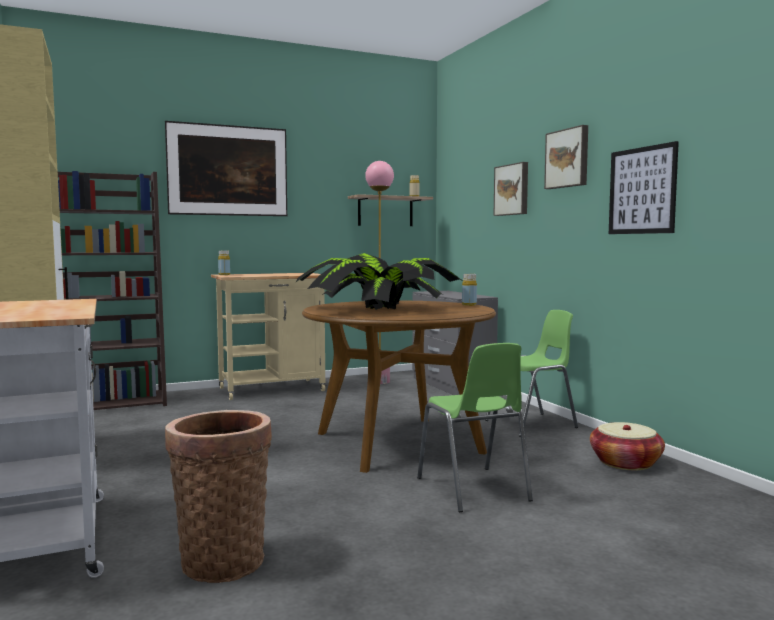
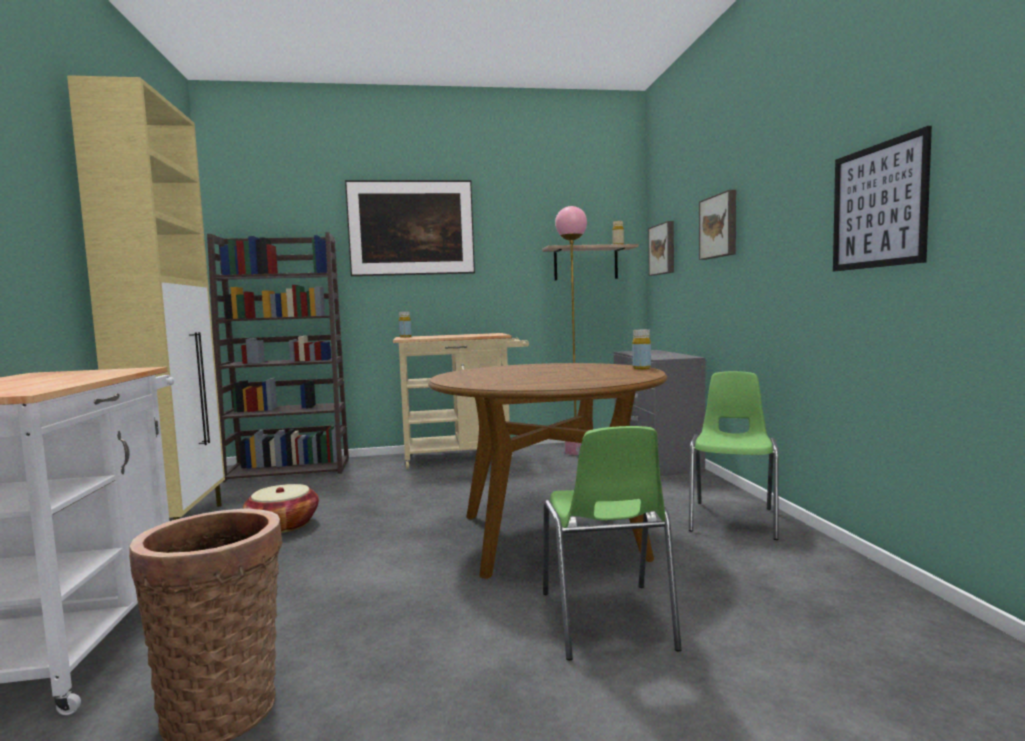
camera: 15 degrees right, 0 degrees up
potted plant [296,253,464,310] -> none
green chair [485,310,578,437] -> green chair turned 60 degrees counterclockwise [689,371,778,540]
picture [544,125,588,189] -> picture moved to [648,221,674,276]
basket [590,422,665,471] -> basket moved to [243,484,319,533]

